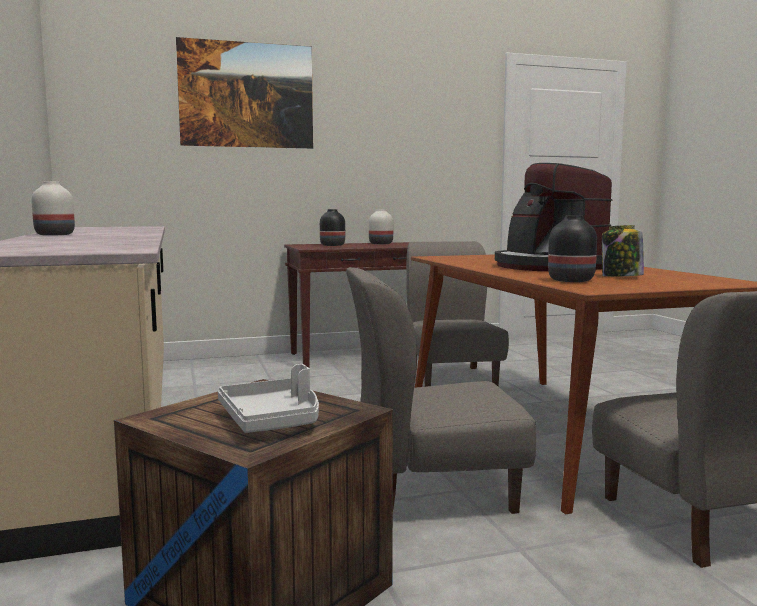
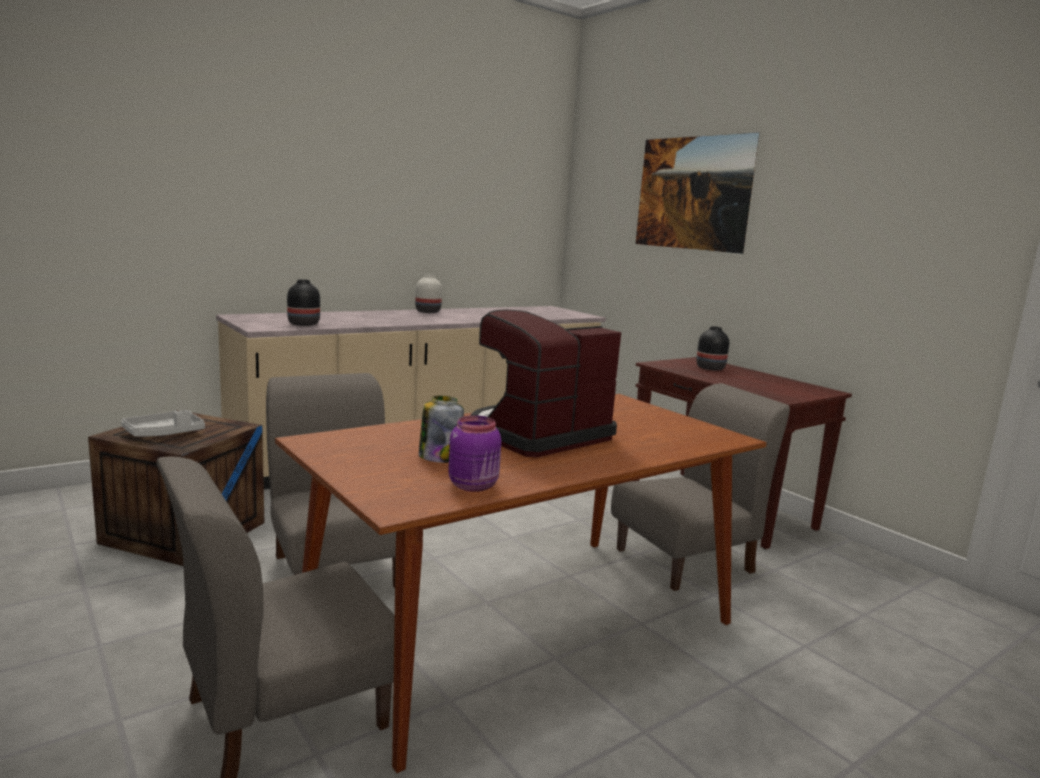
camera: 70 degrees right, 5 degrees up
white vase [369,209,393,244] -> none
black vase [548,215,597,282] -> black vase moved to [287,279,320,326]
none -> purple jar [449,415,501,492]

